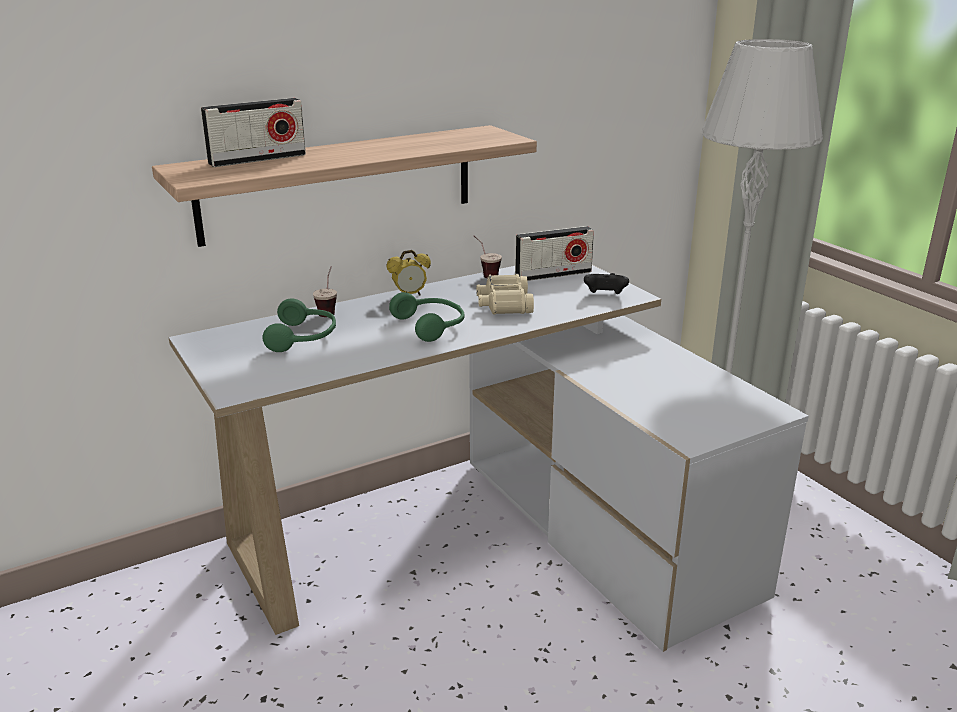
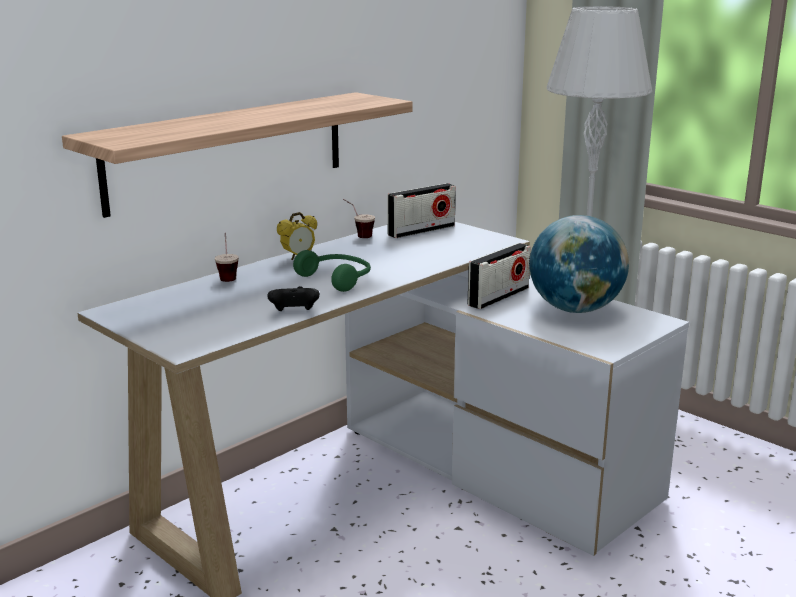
camera: 15 degrees left, 5 degrees down
radio [201,98,306,167] -> radio moved to [468,243,531,309]
green headphones [263,299,336,352] -> none
beige binoculars [476,274,534,314] -> none
black game controller [584,273,629,294] -> black game controller moved to [267,286,320,311]
none -> globe [529,215,629,313]

